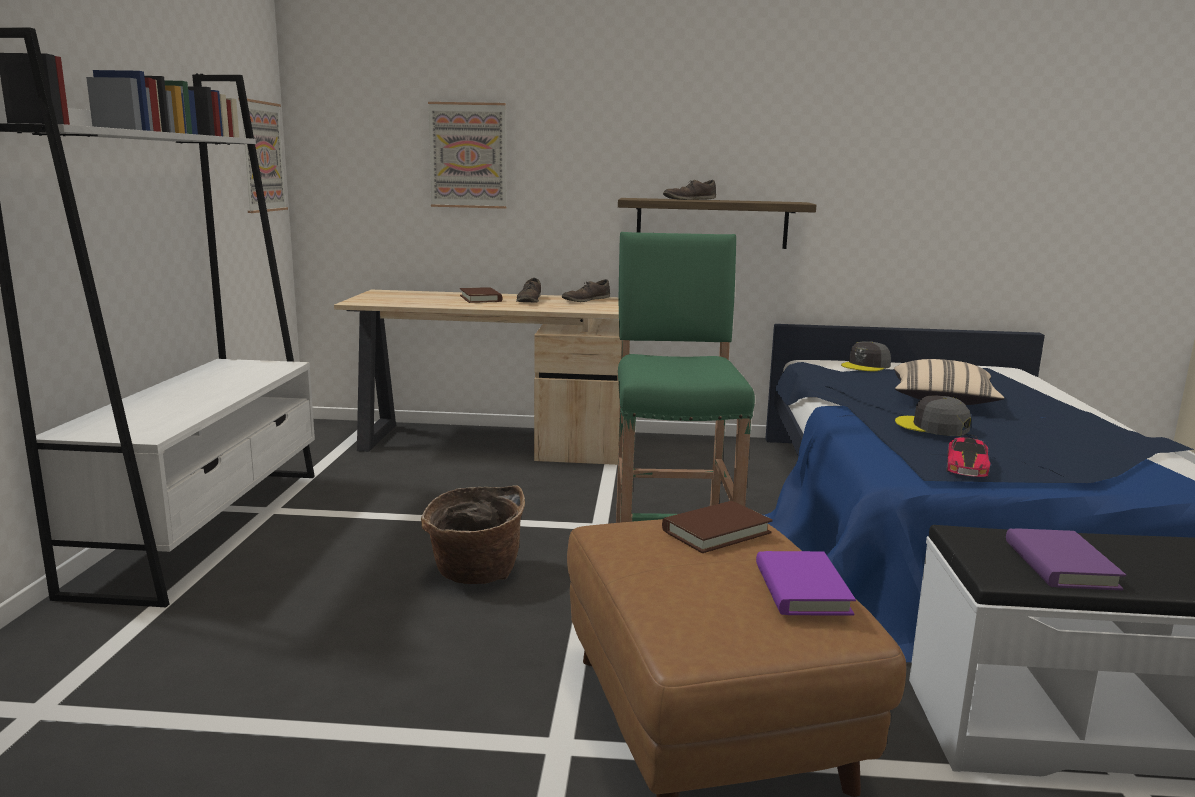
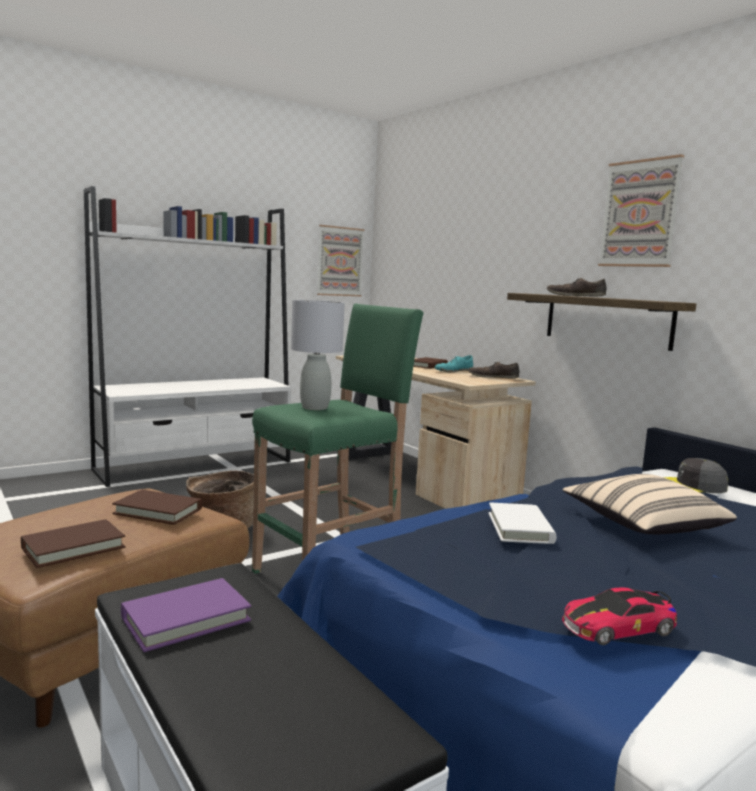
camera: 50 degrees right, 5 degrees down
picture [428,102,506,209] -> picture moved to [598,154,684,267]
brown shoe [516,278,541,303] -> turquoise shoe [434,355,473,372]
purple book [756,551,856,616] -> brown book [21,519,125,568]
grey cap [895,395,971,436] -> white book [488,503,557,544]
toy car [946,434,990,477] -> toy car moved to [562,587,677,645]
none -> grey table lamp [291,300,345,410]

